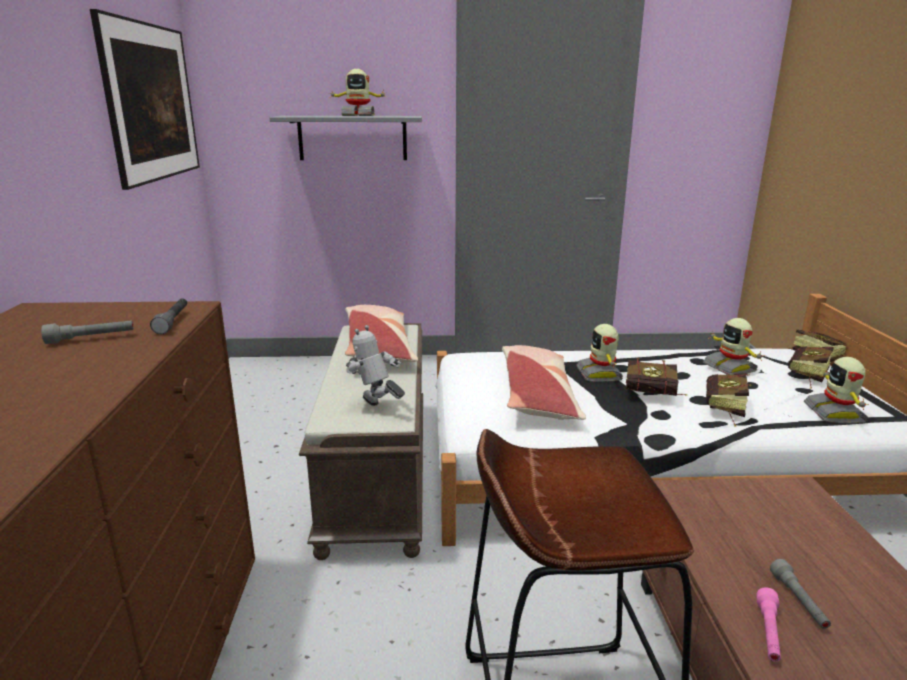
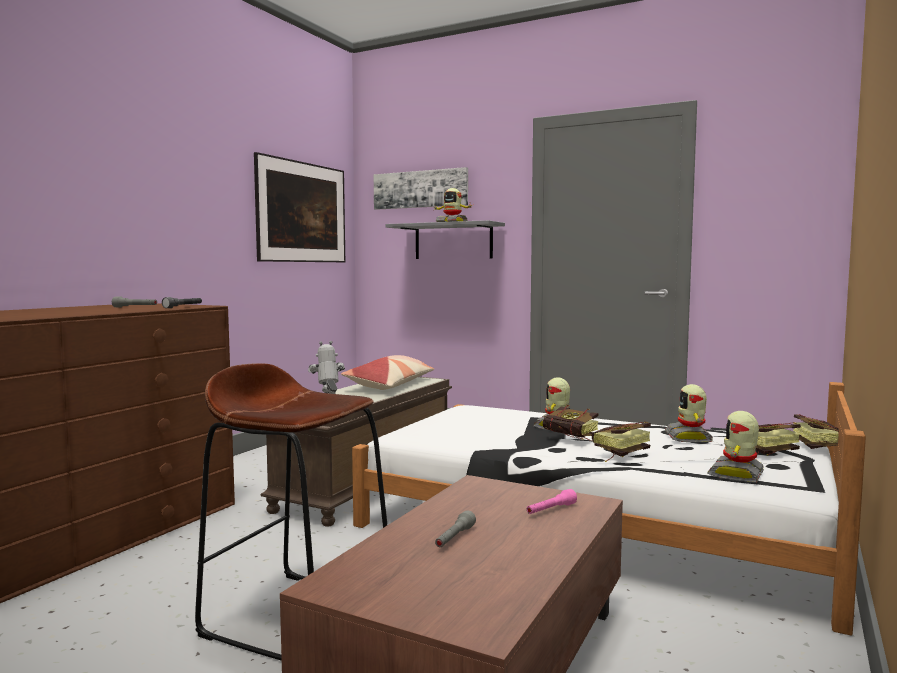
camera: 30 degrees right, 15 degrees down
pillow [502,345,586,420] -> none
pink flashlight [757,587,781,662] -> pink flashlight moved to [527,489,577,514]
none -> picture [374,167,468,210]

